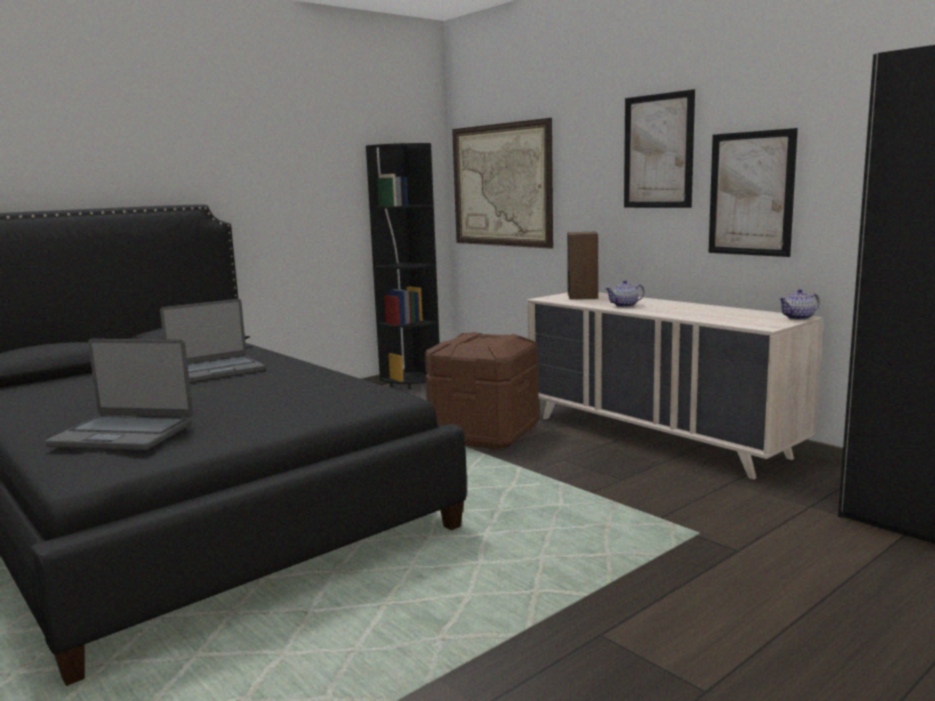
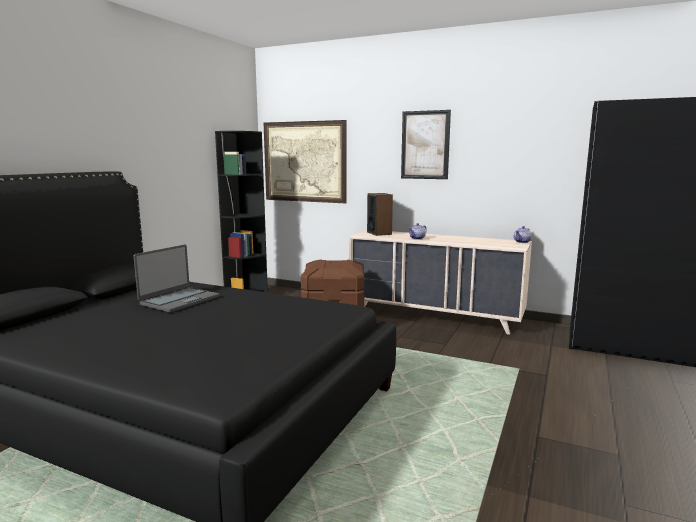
camera: 25 degrees left, 0 degrees up
laptop [45,339,193,450] -> none
picture [709,128,798,257] -> none

